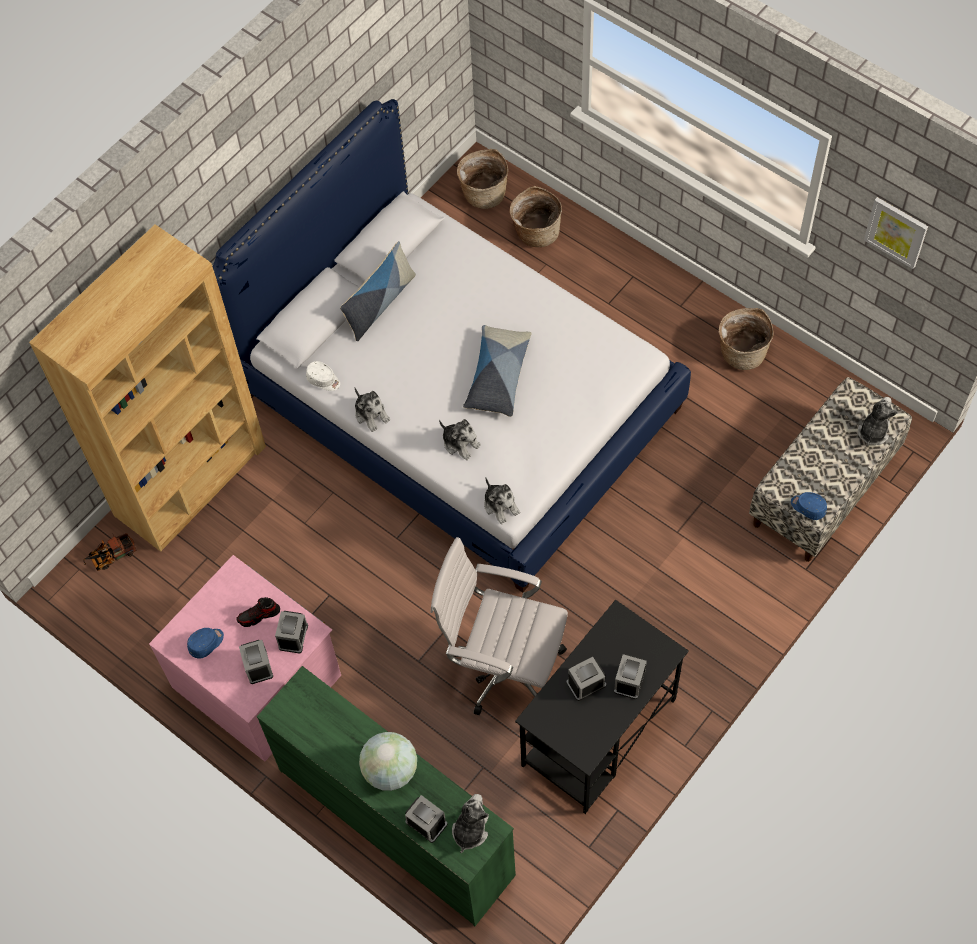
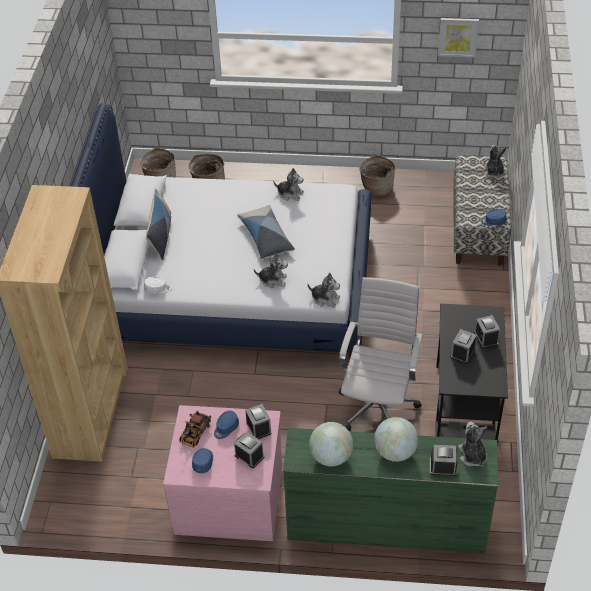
camera: 35 degrees left, 15 degrees down
toy truck [83,532,137,571] -> toy truck moved to [179,411,211,448]
shoe [236,597,280,627] -> blue cap [214,411,239,439]
plush toy [355,388,390,432] -> plush toy moved to [273,168,304,201]
white office chair [430,537,568,715] -> white office chair turned 120 degrees clockwise [339,277,423,431]
none -> globe [309,422,353,466]

